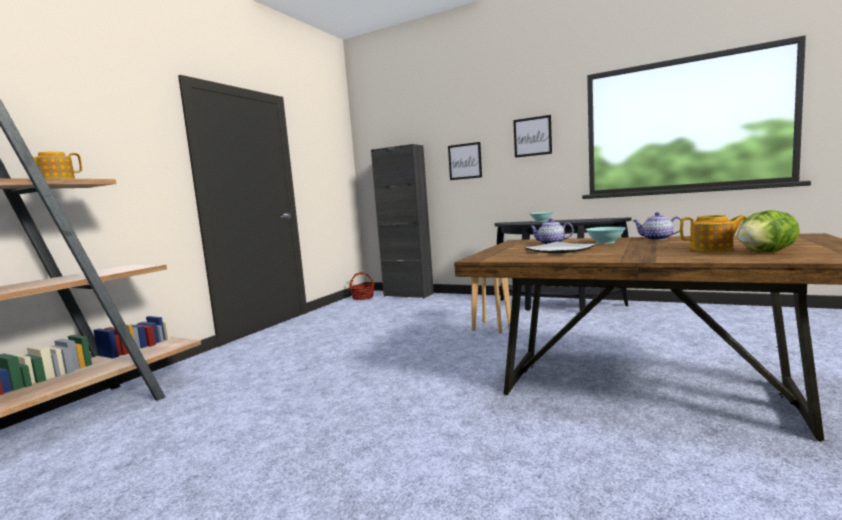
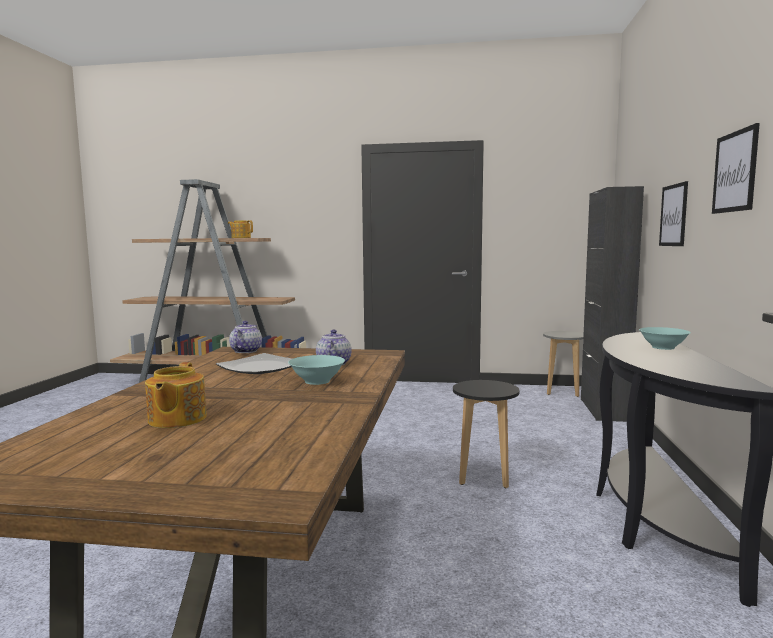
camera: 70 degrees right, 0 degrees up
basket [349,272,375,300] -> grey stool [543,331,584,397]
teapot [633,212,684,240] -> teapot moved to [229,321,262,353]
lettuce [737,210,800,252] -> none

